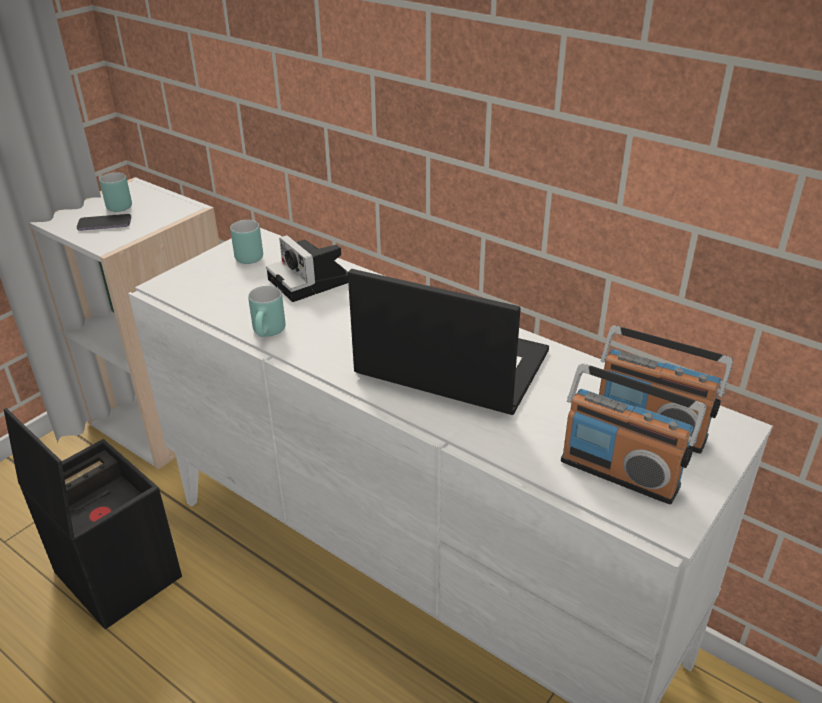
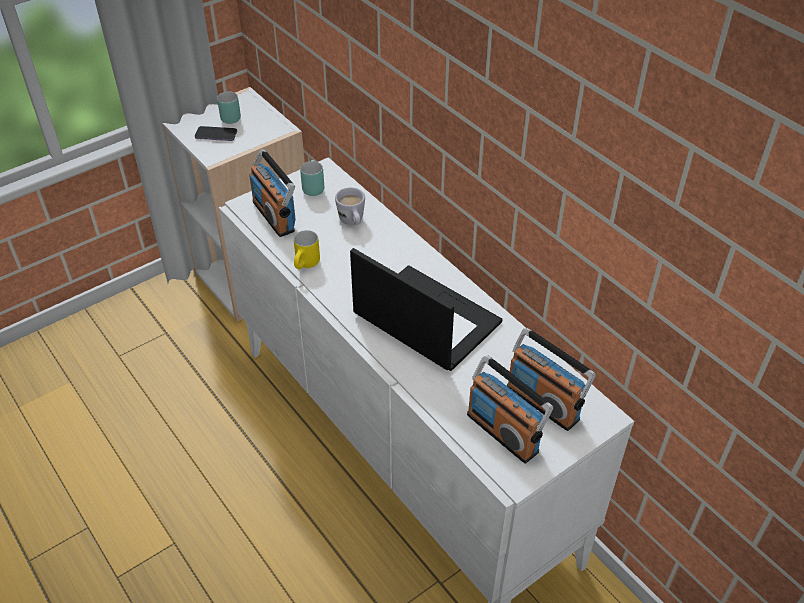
camera: 15 degrees right, 10 degrees up
black storage box [4,408,182,629] -> none
turquoise mug [248,286,285,337] -> yellow mug [294,230,320,270]
camera [266,235,348,302] -> white mug [335,187,365,225]
none -> radio [249,149,296,237]

